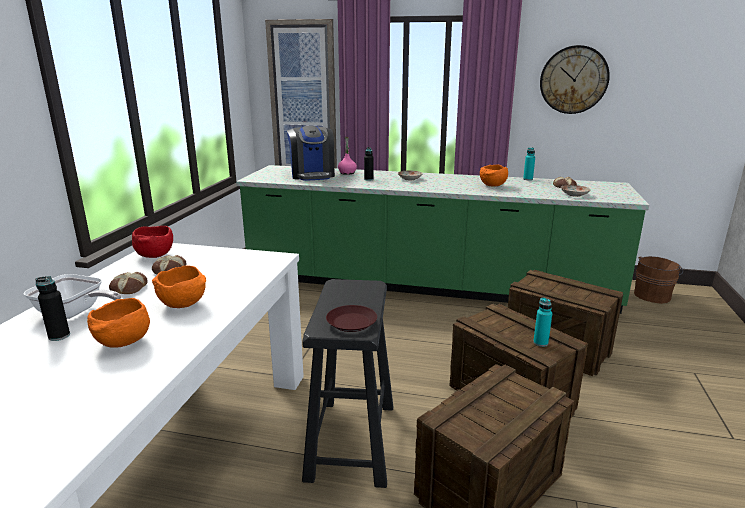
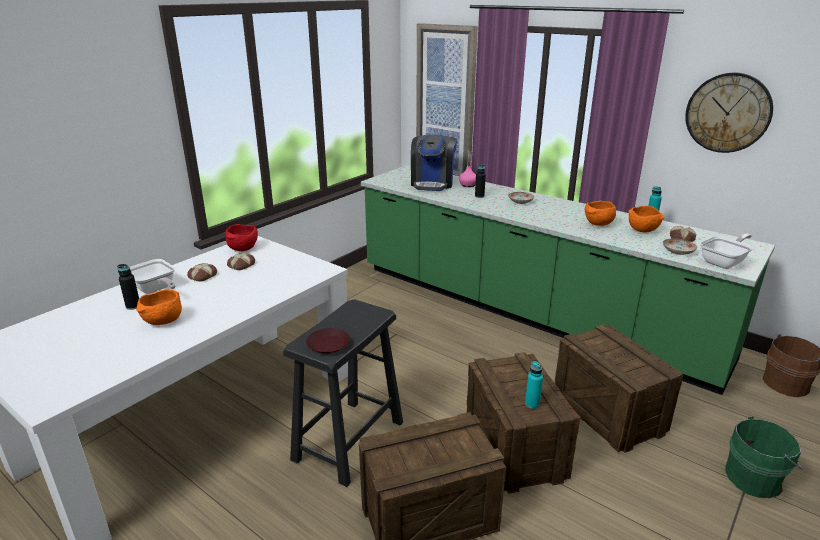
camera: 25 degrees right, 5 degrees up
orange bowl [152,265,206,308] -> orange bowl moved to [628,206,664,232]
none -> frying pan [700,234,753,269]
none -> green bucket [726,416,803,498]

